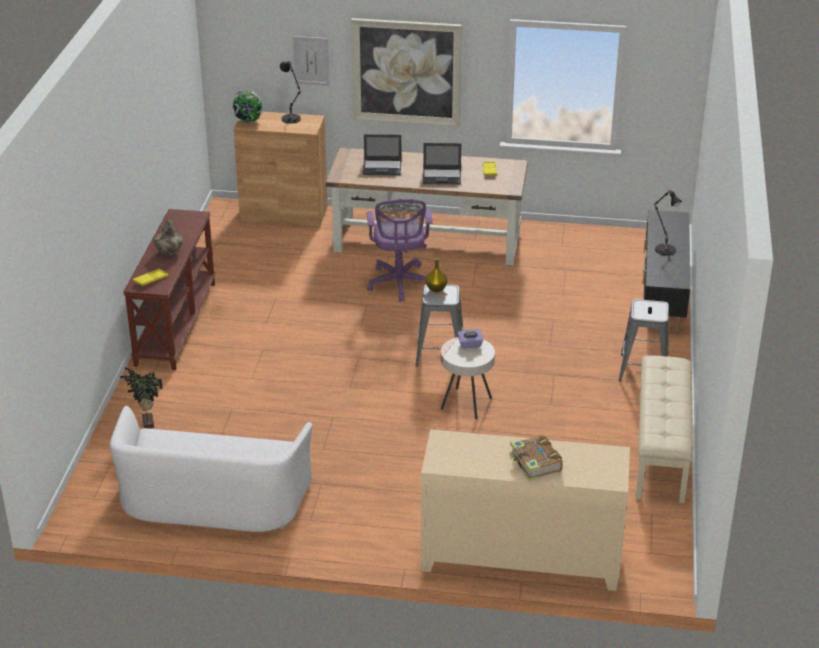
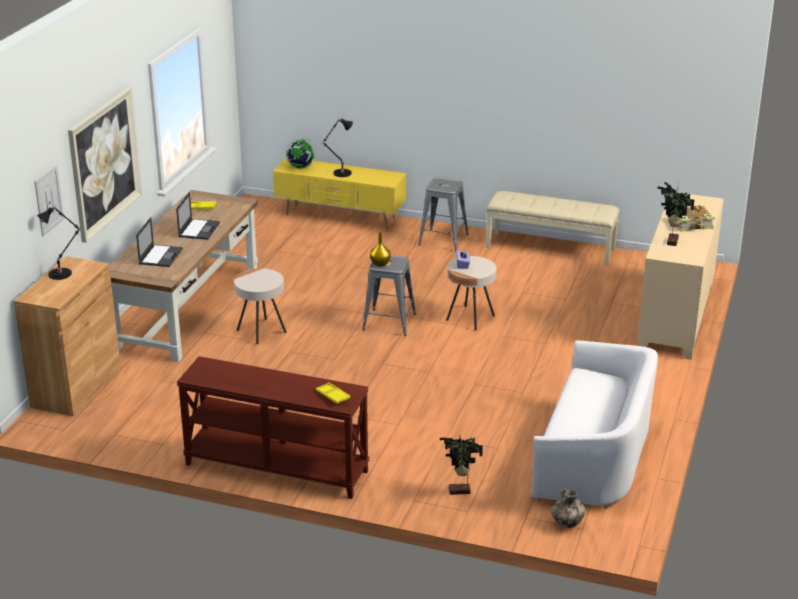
camera: 80 degrees left, 5 degrees down
vase [153,220,183,255] -> vase moved to [551,488,586,528]
globe [232,91,263,123] -> globe moved to [286,138,315,169]
purple office chair [366,199,433,301] -> beige side table [234,268,287,344]
black tv stand [643,210,690,332] -> yellow tv stand [273,158,406,230]
none -> potted plant [657,182,694,246]

